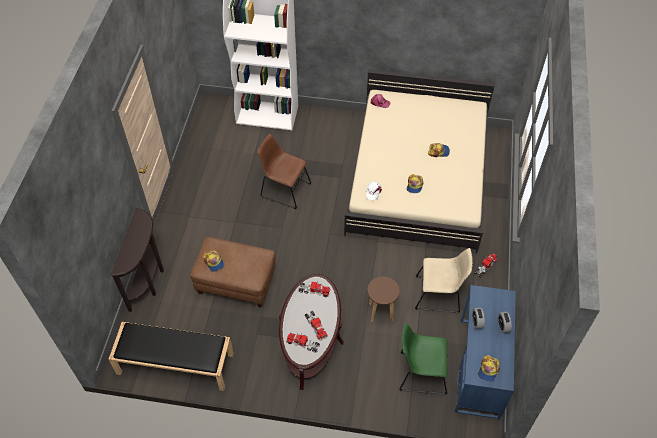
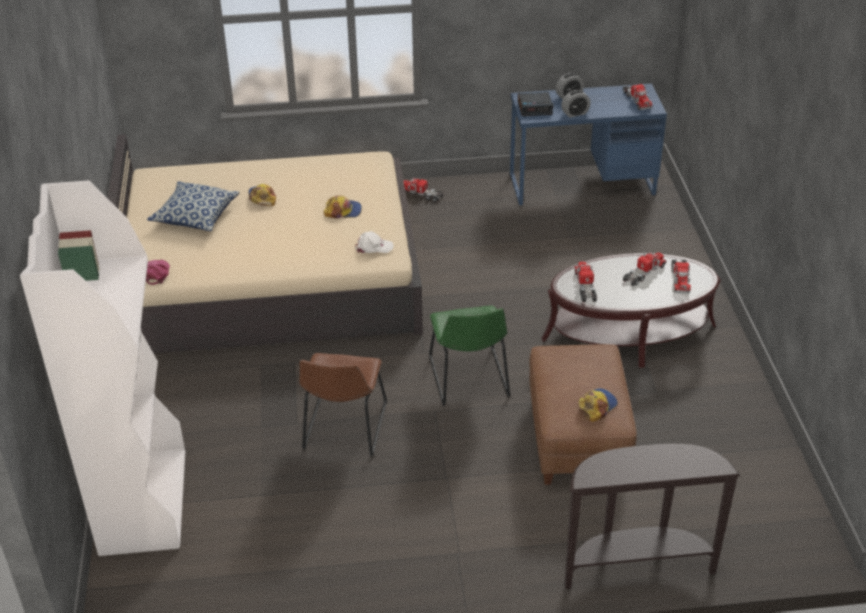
camera: 105 degrees left, 15 degrees down
black bench [109,322,234,391] -> none
brown stool [367,276,400,322] -> none
green chair [399,323,447,395] -> green chair moved to [429,306,510,406]
beige chair [415,248,473,313] -> none
cap [478,355,500,382] -> toy truck [623,84,653,110]
none -> pillow [147,181,240,231]
none -> alarm clock [518,92,553,116]

